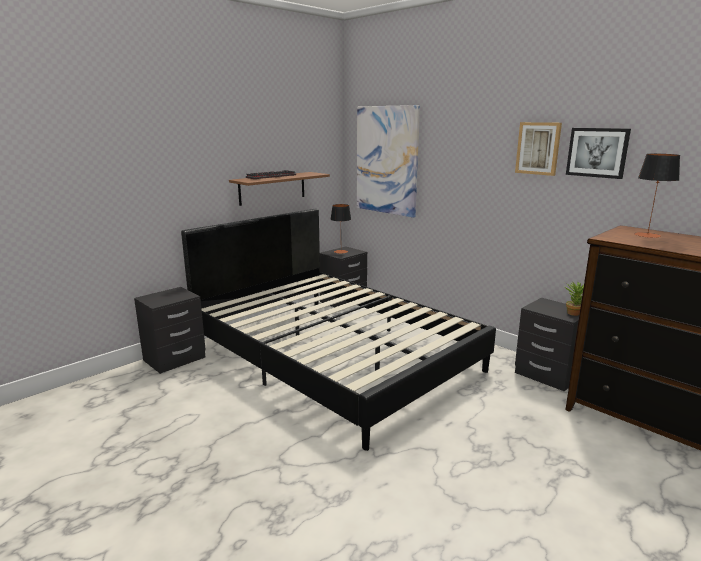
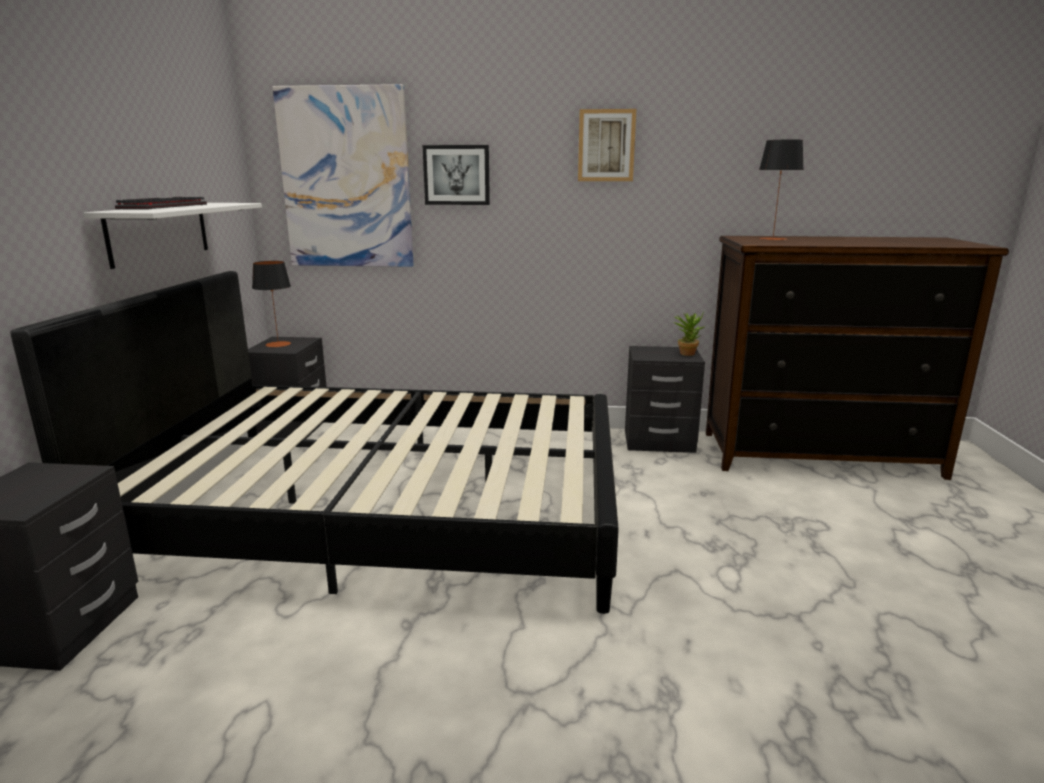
camera: 40 degrees left, 0 degrees up
brown shelf [229,172,330,206] -> white shelf [84,203,262,269]
picture [566,128,631,179] -> picture moved to [423,145,490,205]

